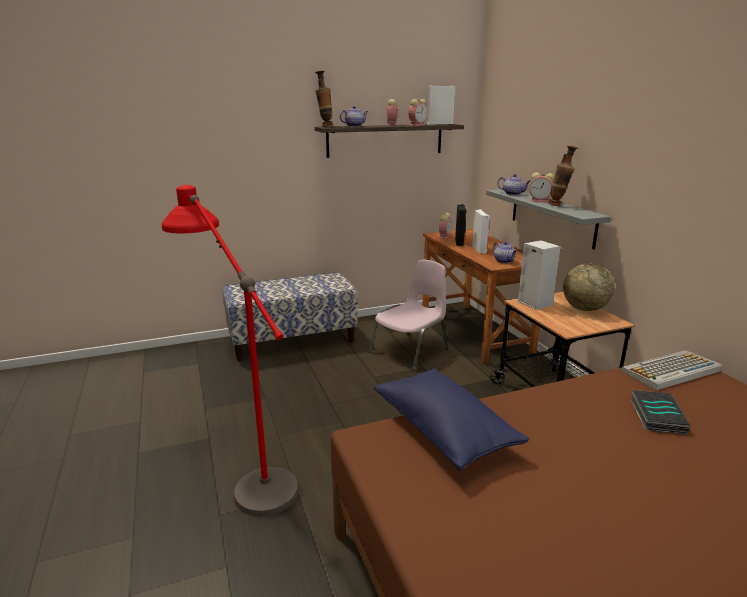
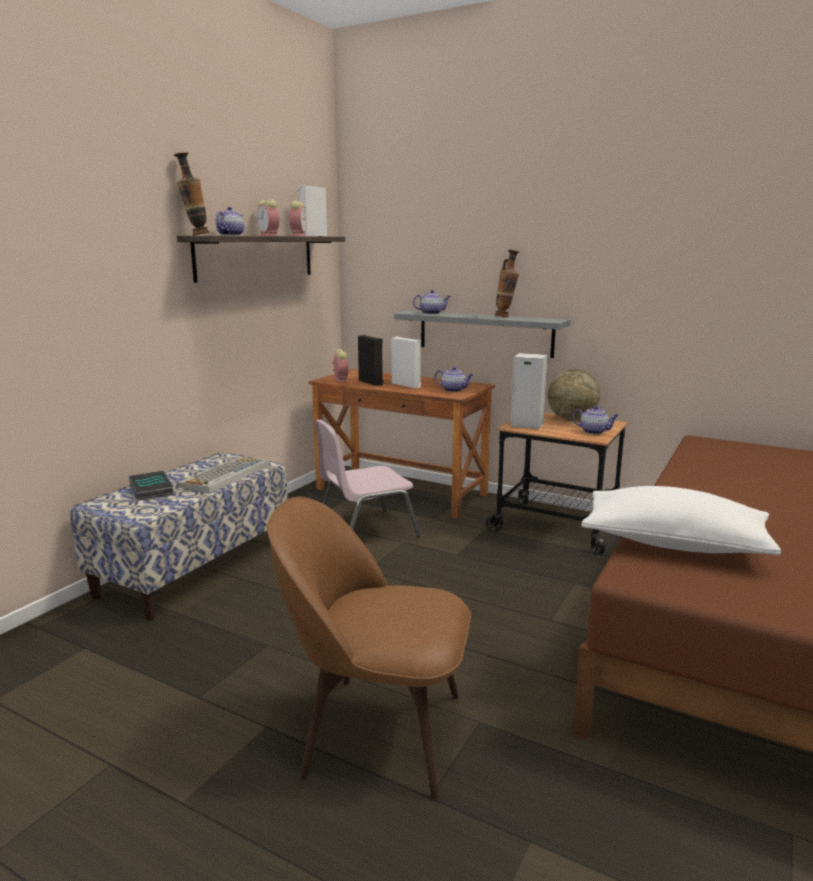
camera: 40 degrees left, 5 degrees down
red floor lamp [162,185,299,516] -> brown chair [267,497,471,801]
pink chair [369,260,449,371] -> pink chair turned 120 degrees counterclockwise [315,419,420,537]
blue pillow [374,368,529,471] -> white pillow [581,486,781,556]
alarm clock [529,172,555,203] -> none
keyboard [621,350,722,390] -> keyboard moved to [176,457,269,494]
book [631,390,690,435] -> book moved to [129,471,173,501]
none -> teapot [572,406,619,434]

